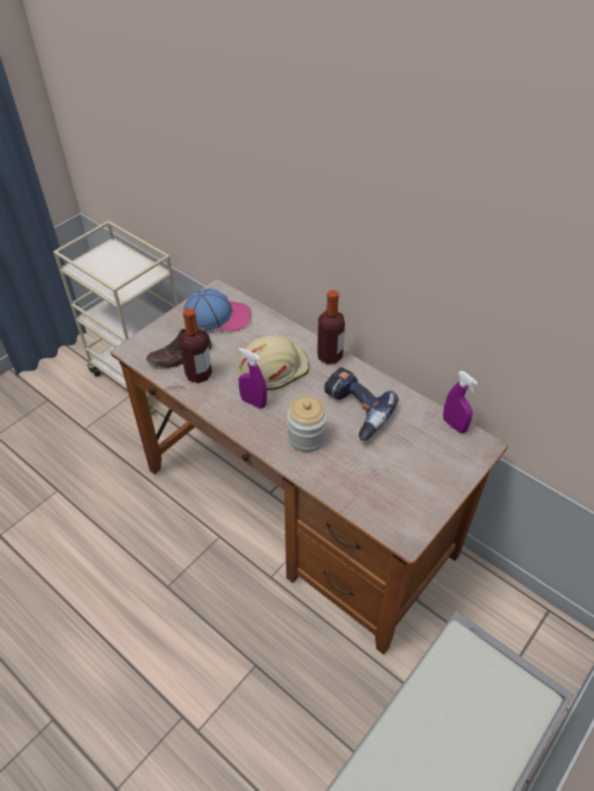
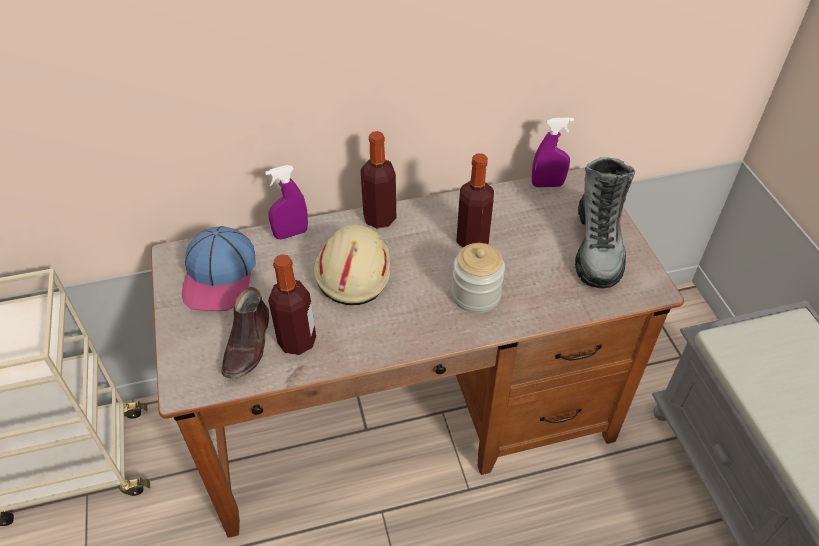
camera: 55 degrees left, 0 degrees up
cap [183,289,251,332] -> cap turned 150 degrees clockwise [182,226,256,311]
purple spray bottle [239,348,267,409] -> purple spray bottle moved to [265,165,308,240]
power drill [324,367,399,440] -> bottle [456,153,494,248]
none -> boot [575,157,635,289]

